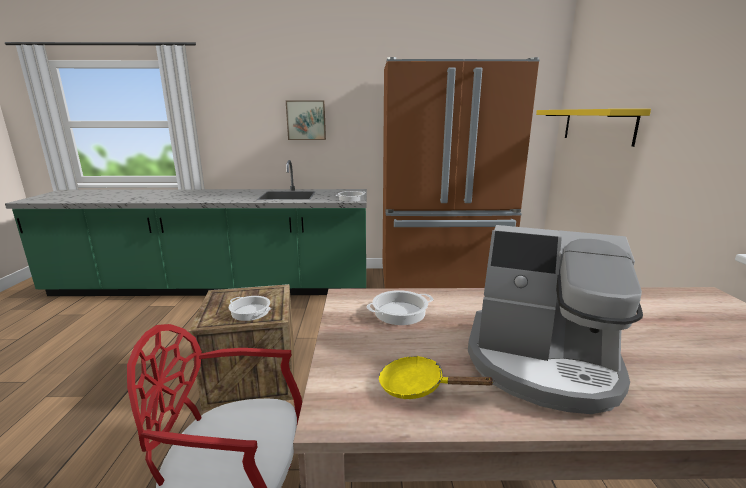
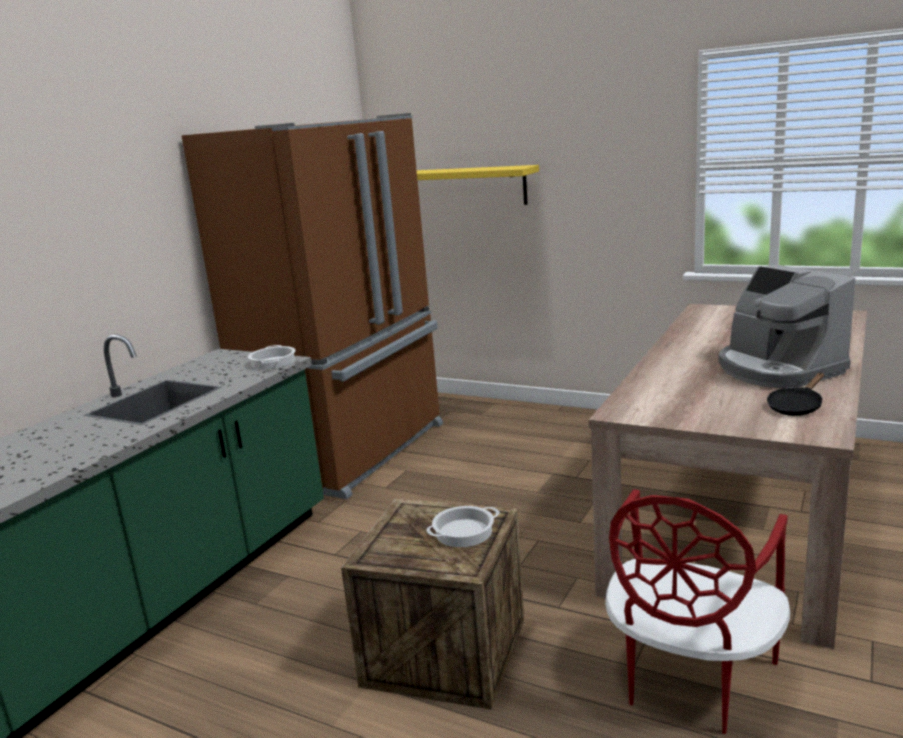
camera: 60 degrees left, 0 degrees up
picture [286,101,326,140] -> none
cooking pot [367,290,434,325] -> none
yellow frying pan [379,356,495,399] -> black frying pan [767,373,824,416]
coffee machine [468,225,643,414] -> coffee machine turned 105 degrees clockwise [718,264,855,388]

